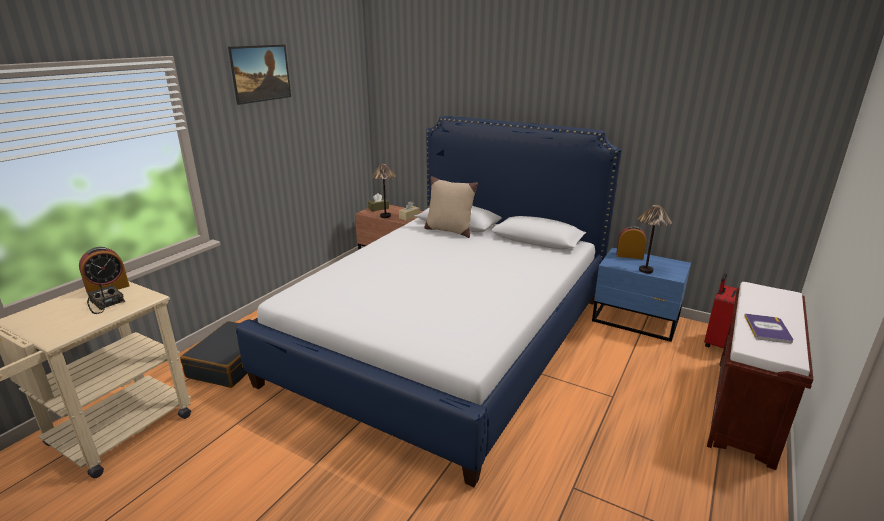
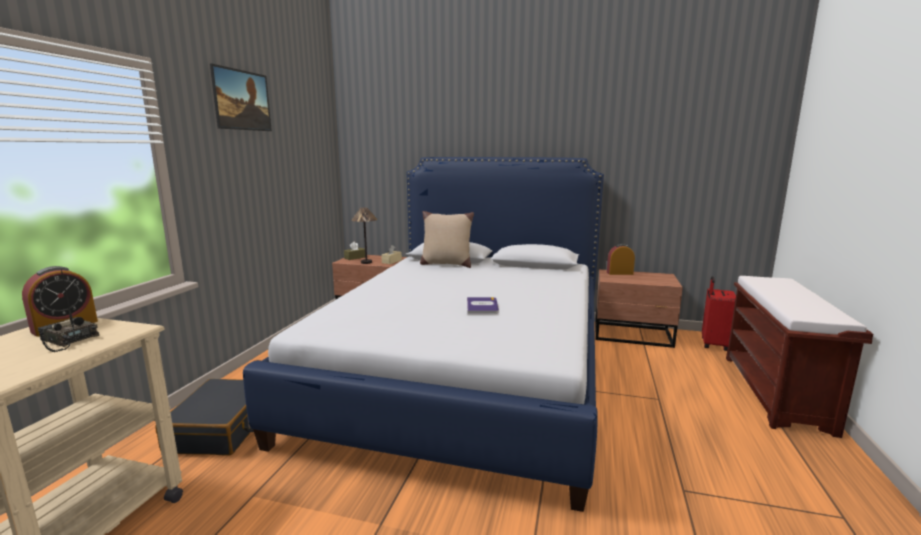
camera: 15 degrees left, 10 degrees down
blue nightstand [592,248,691,342] -> brown nightstand [595,269,683,348]
table lamp [638,205,672,273] -> none
book [744,313,793,343] -> book moved to [467,297,499,314]

